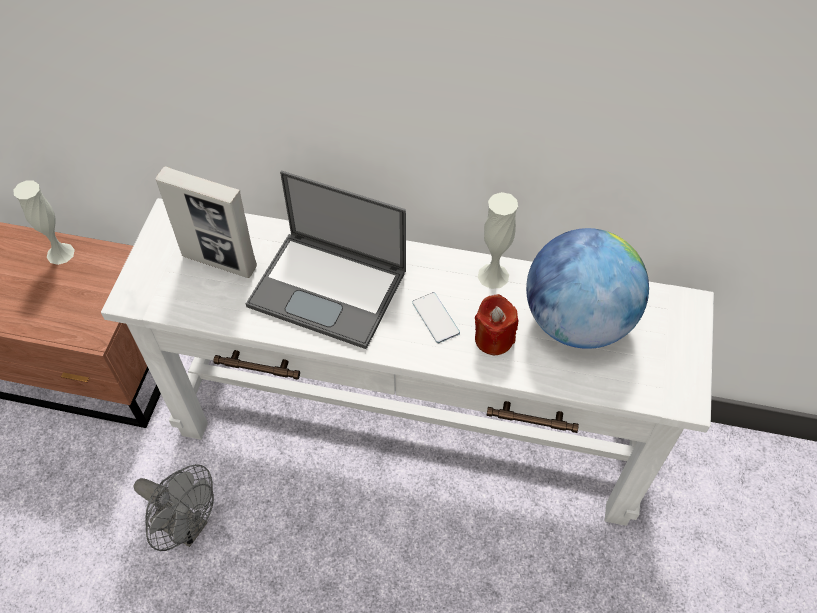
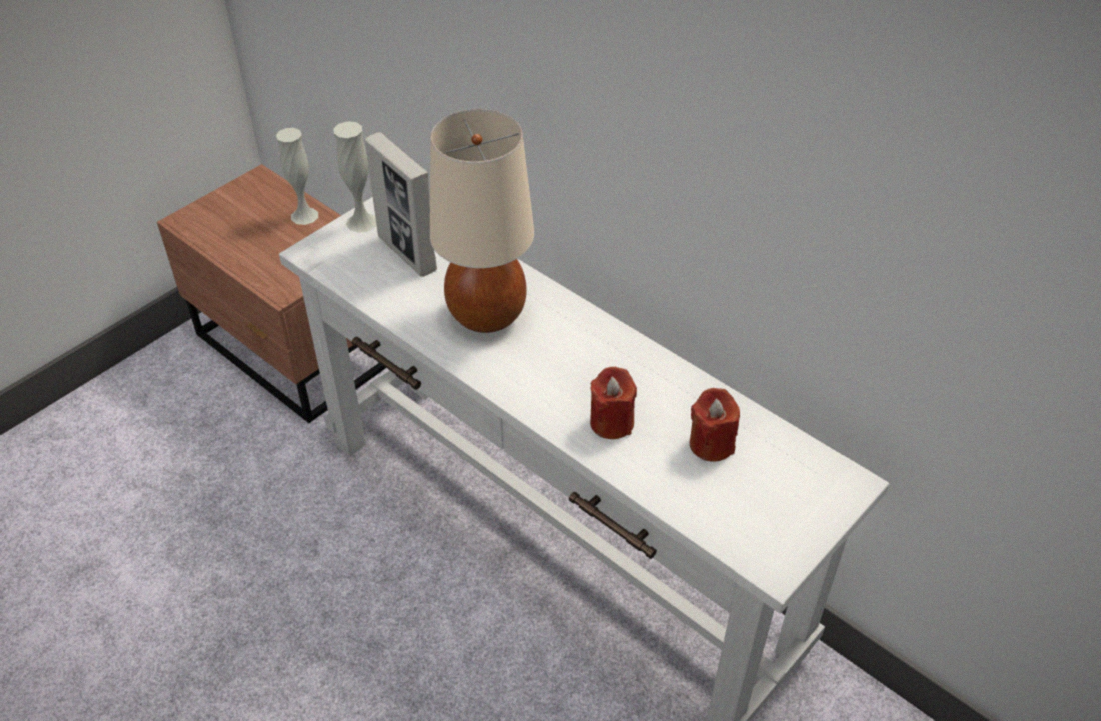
camera: 30 degrees right, 10 degrees down
grey fan [134,464,214,551] -> none
laptop [246,171,406,349] -> beige table lamp [430,109,534,333]
phone [412,292,460,343] -> none
white vase [478,192,518,289] -> white vase moved to [334,121,376,233]
globe [526,228,649,349] -> red candle [690,388,740,462]

